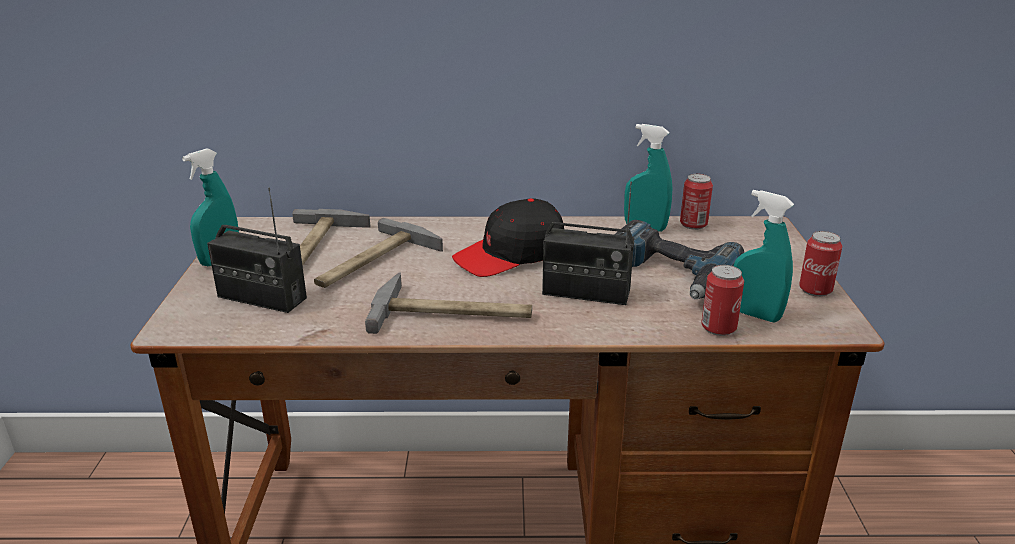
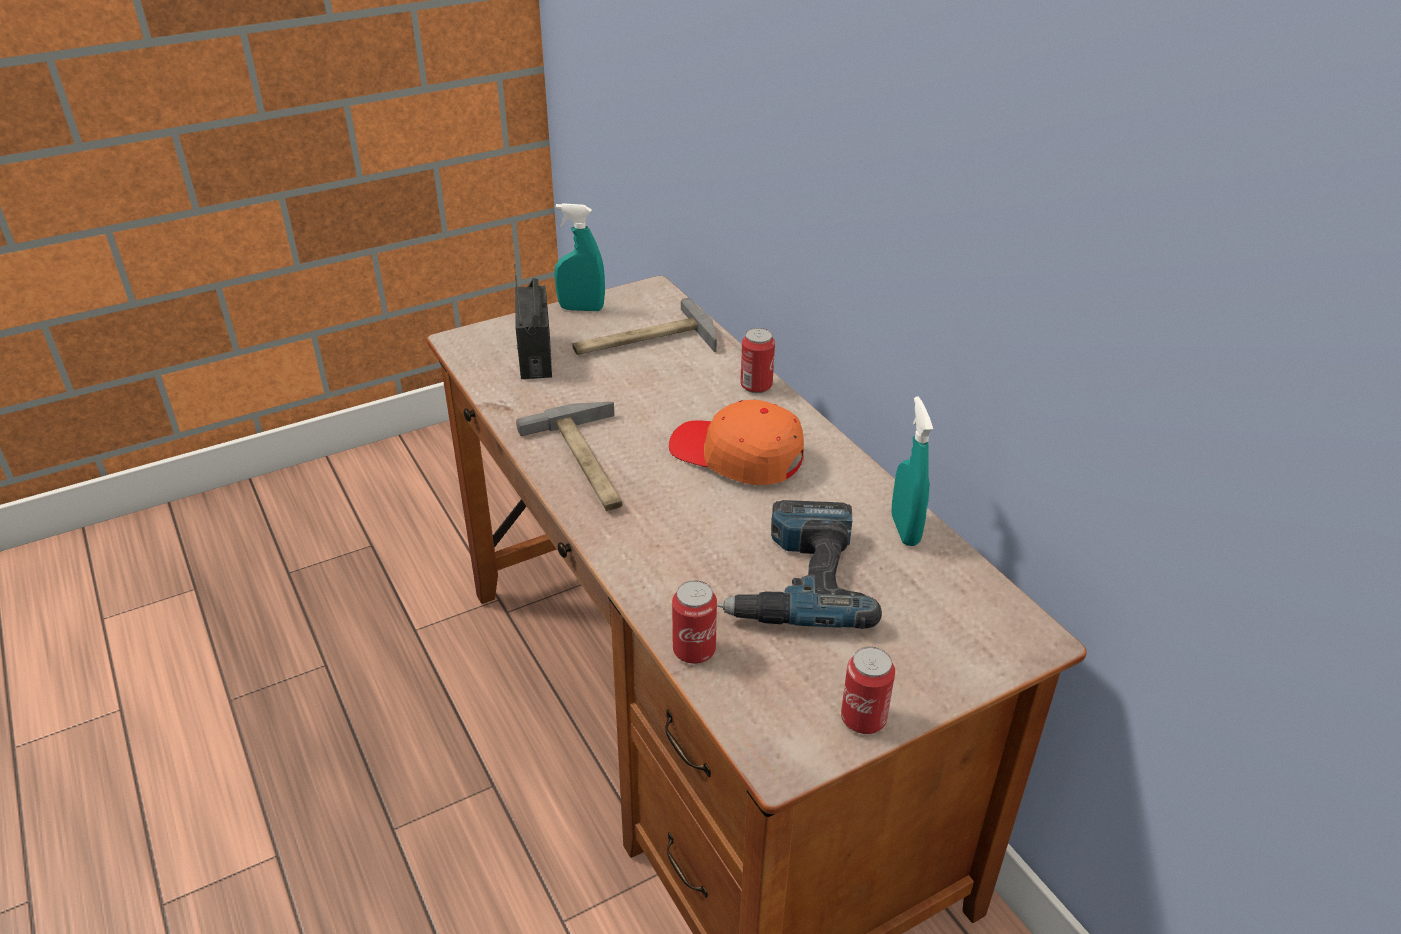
camera: 60 degrees right, 10 degrees up
hammer [314,218,443,288] -> none
black cap [452,199,564,277] -> orange cap [669,400,804,485]
radio [542,182,634,305] -> none
can [680,174,713,230] -> can moved to [740,328,775,393]
turquoise spray bottle [734,190,794,323] -> none

